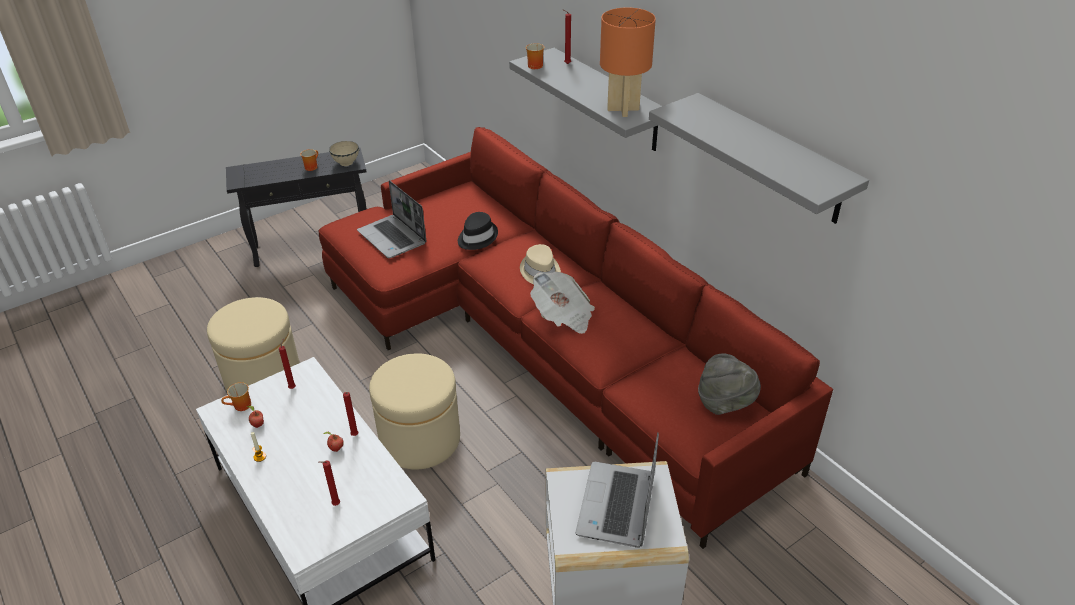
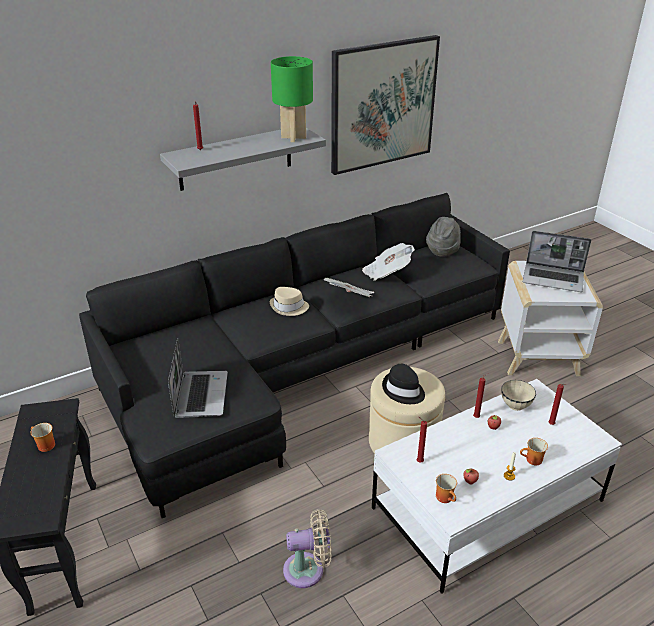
camera: 85 degrees left, 5 degrees down
beige ottoman [207,297,300,391] -> beige fan [283,509,332,588]
red sofa [318,127,833,549] -> black sofa [79,193,510,518]
beige bowl [329,141,359,166] -> beige bowl moved to [501,380,536,411]
laptop [357,180,426,258] -> laptop turned 60 degrees counterclockwise [168,338,228,418]
black hat [458,212,498,250] -> black hat moved to [382,364,425,404]
mug [526,43,544,69] -> mug moved to [520,438,548,465]
orange table lamp [600,7,656,117] -> green table lamp [271,56,313,142]
grey shelf [649,93,869,224] -> picture [331,35,440,175]
none -> newspaper [362,243,415,281]

